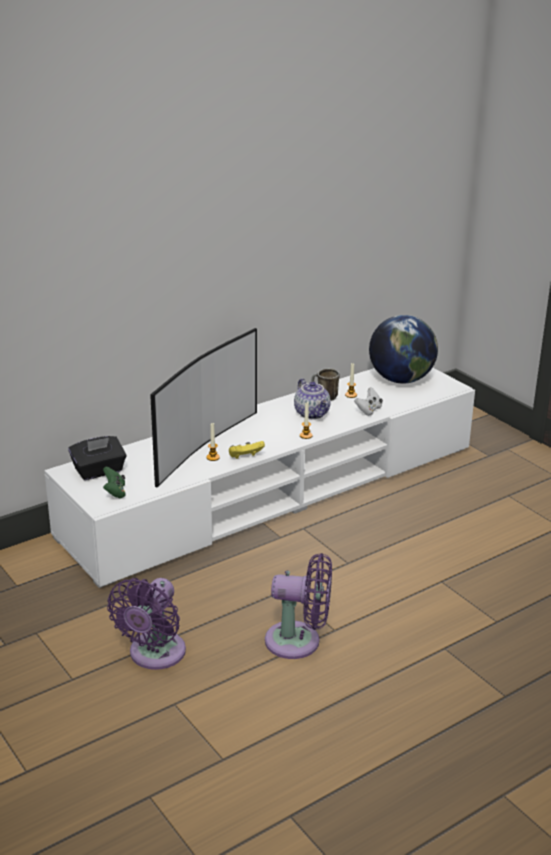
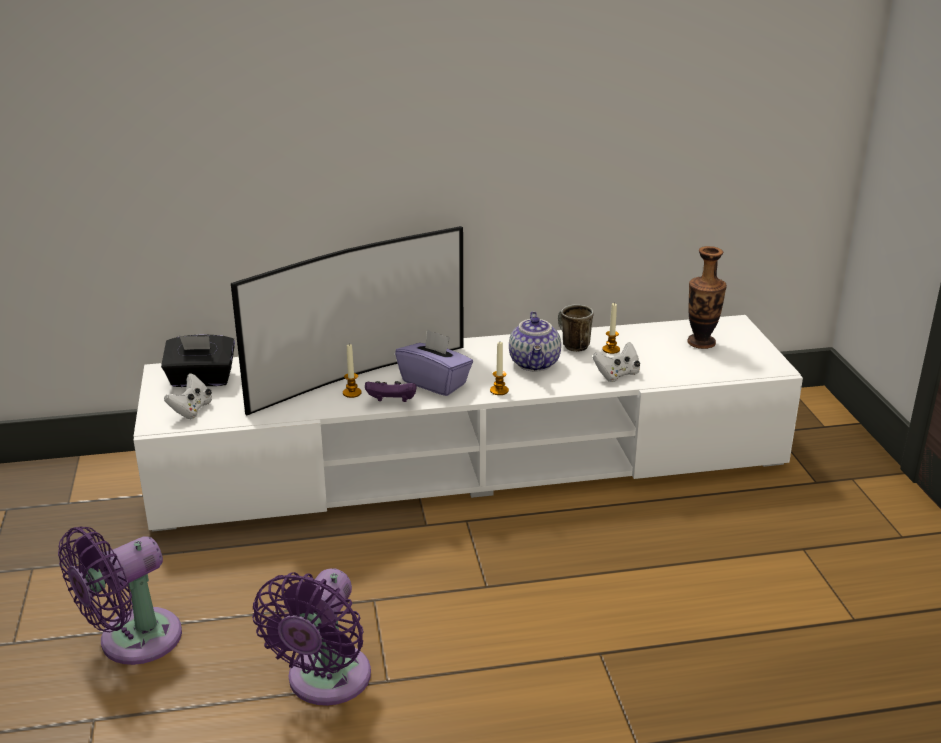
camera: 25 degrees right, 0 degrees up
green game controller [103,467,126,499] -> white game controller [164,373,212,419]
yellow game controller [229,441,265,459] -> purple game controller [365,381,417,402]
purple fan [265,553,332,659] -> purple fan turned 75 degrees clockwise [252,568,371,706]
globe [369,315,438,384] -> vase [687,246,727,349]
none -> purple tissue box [395,329,473,396]

